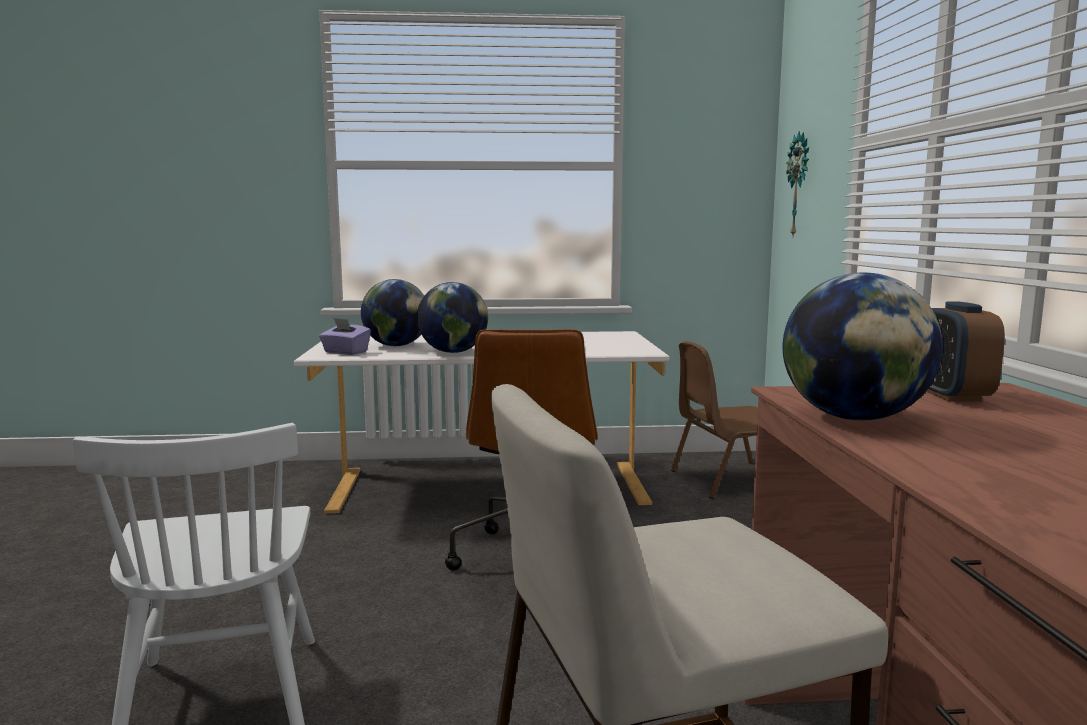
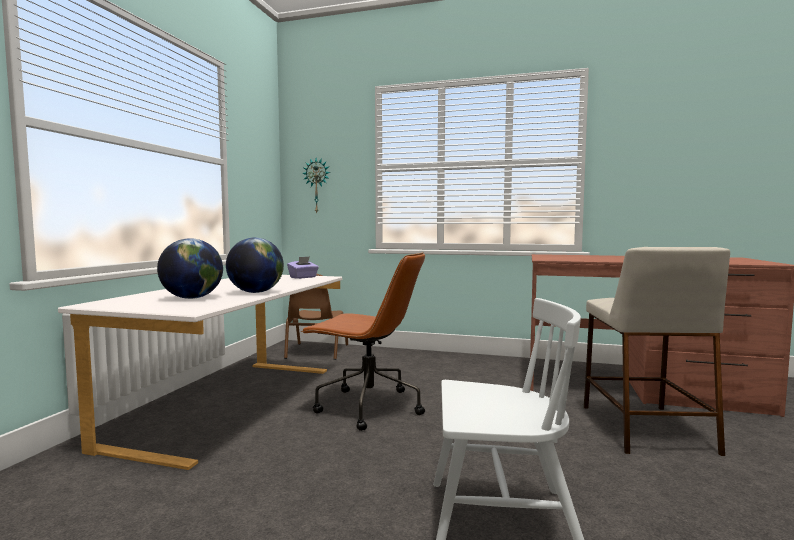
camera: 70 degrees left, 5 degrees down
purple tissue box [319,318,371,355] -> purple tissue box moved to [287,257,319,279]
globe [783,272,943,421] -> none
alarm clock [926,302,1005,402] -> none

